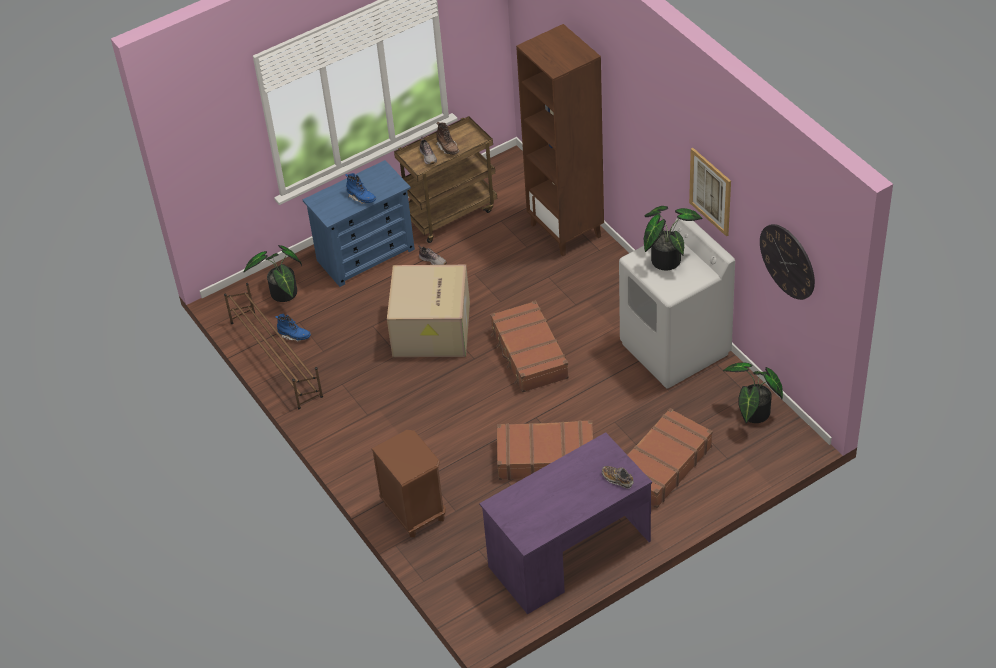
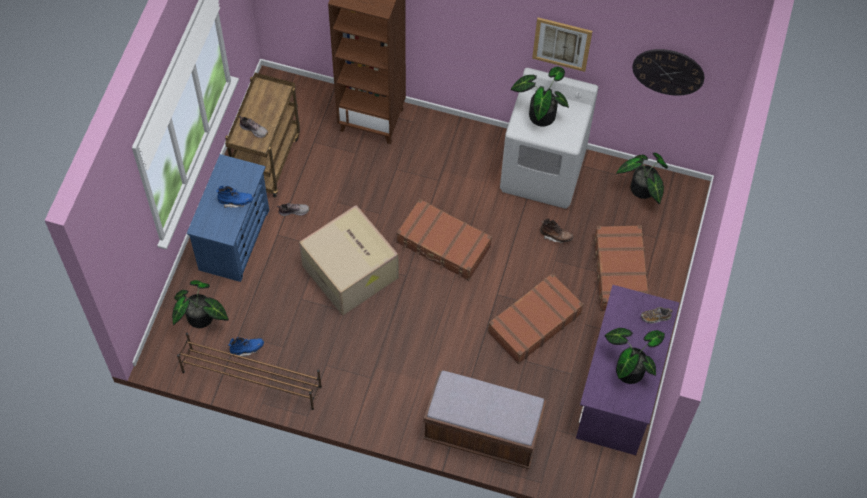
camera: 45 degrees left, 15 degrees up
brown nightstand [371,430,446,538] -> brown bench [423,371,547,469]
brown boot [436,122,459,155] -> brown boot moved to [540,218,573,244]
none -> potted plant [605,328,665,384]

